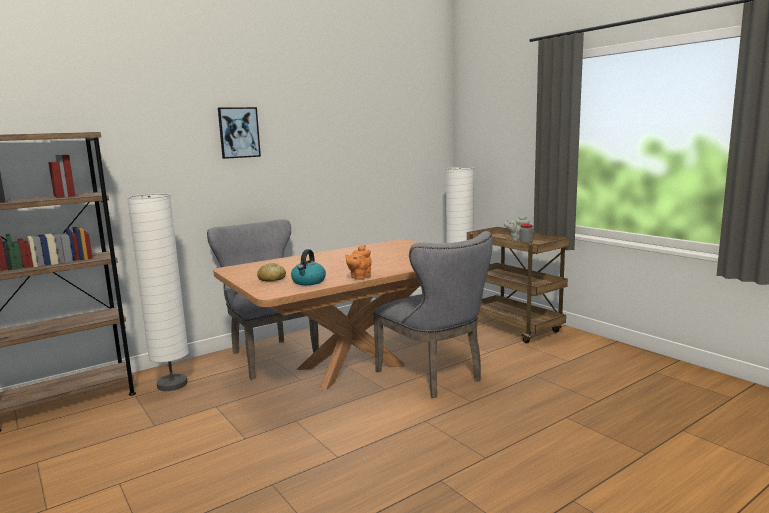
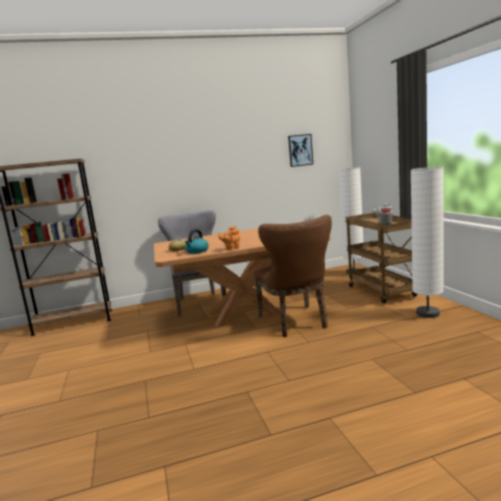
camera: 20 degrees right, 0 degrees up
white floor lamp [127,193,189,391] -> white floor lamp moved to [411,167,444,318]
picture [218,107,261,159] -> picture moved to [288,134,313,167]
grey chair [373,231,493,398] -> brown chair [254,215,332,337]

